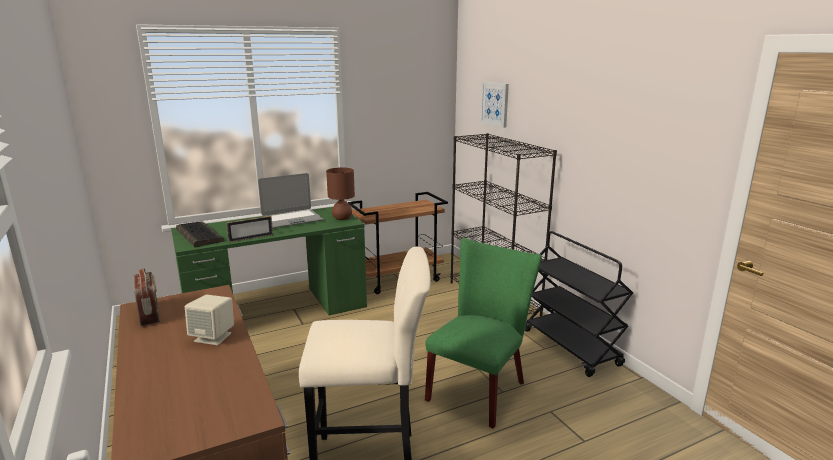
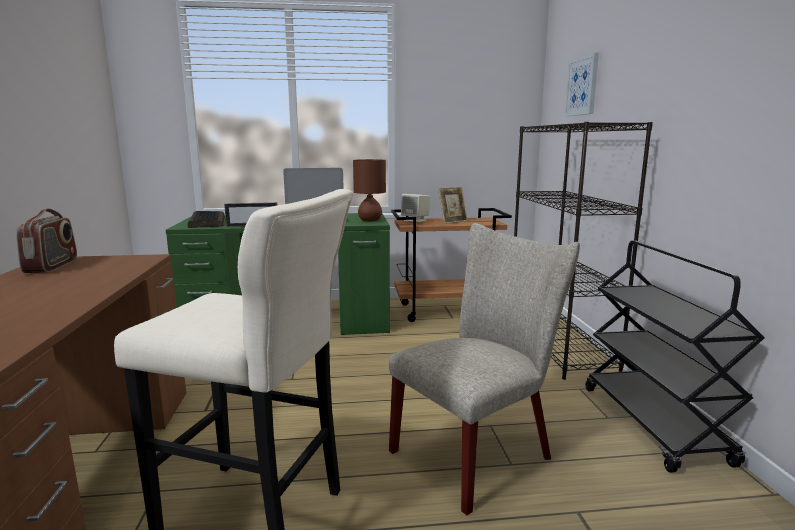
camera: 20 degrees right, 5 degrees down
beige speaker [185,295,234,345] -> beige speaker moved to [401,194,430,223]
green chair [425,238,541,429] -> beige chair [389,223,580,515]
none -> picture frame [438,187,468,224]

